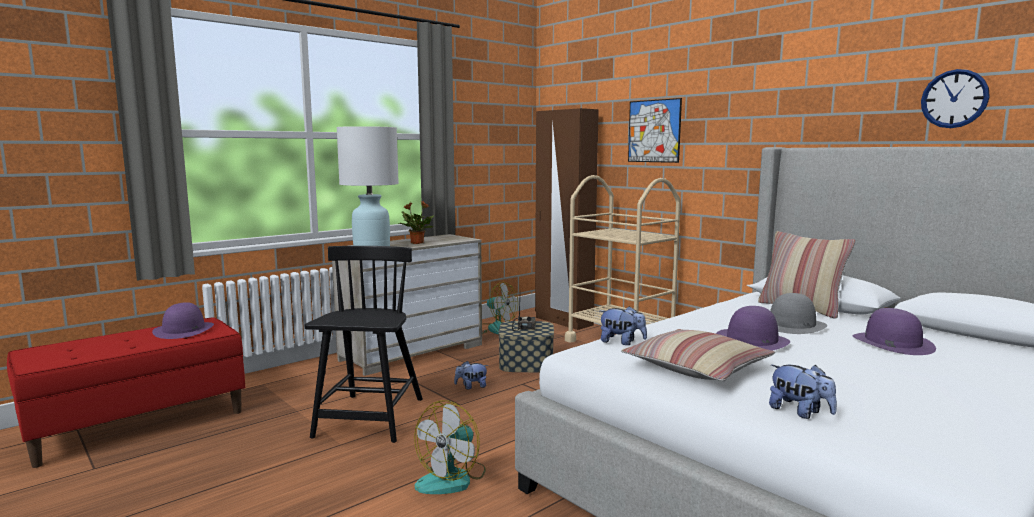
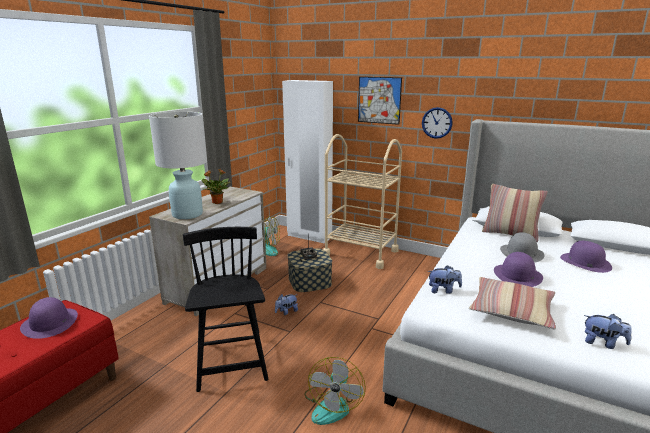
camera: 20 degrees left, 10 degrees up
brown wardrobe [535,108,599,330] -> white wardrobe [282,80,333,244]
wall clock [921,69,990,128] -> wall clock moved to [422,107,453,139]

